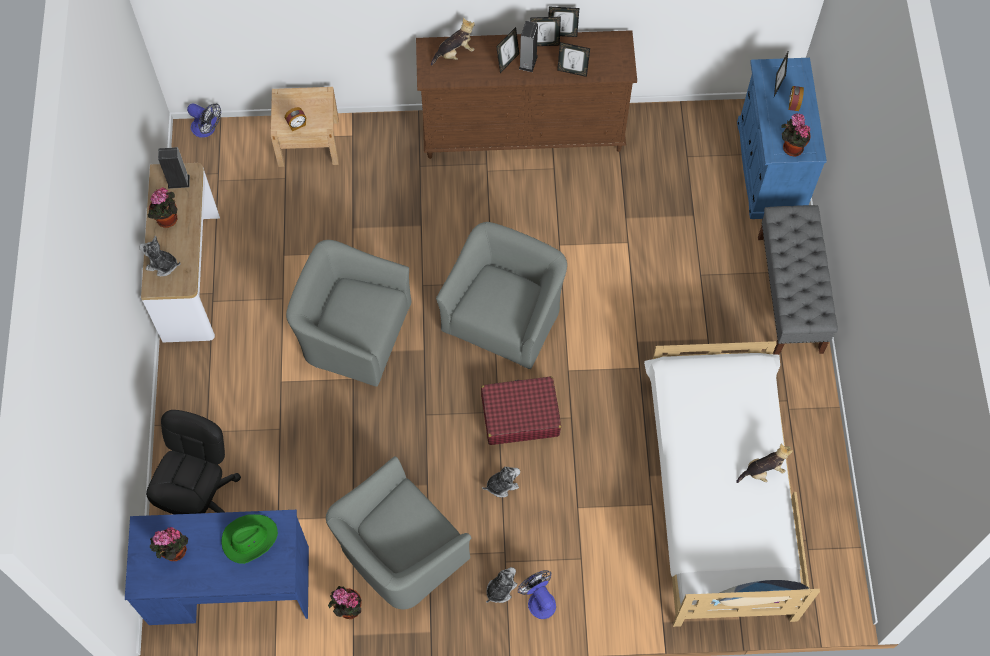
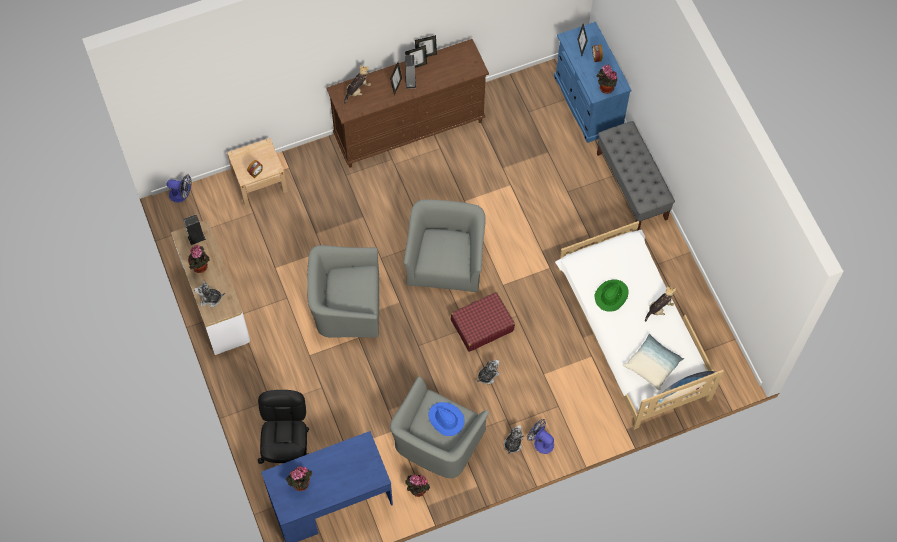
camera: 20 degrees left, 0 degrees up
green hat [222,514,278,564] -> green hat moved to [595,279,629,312]
picture frame [557,42,590,77] -> none
none -> blue hat [429,402,465,436]
none -> pillow [623,334,684,390]

